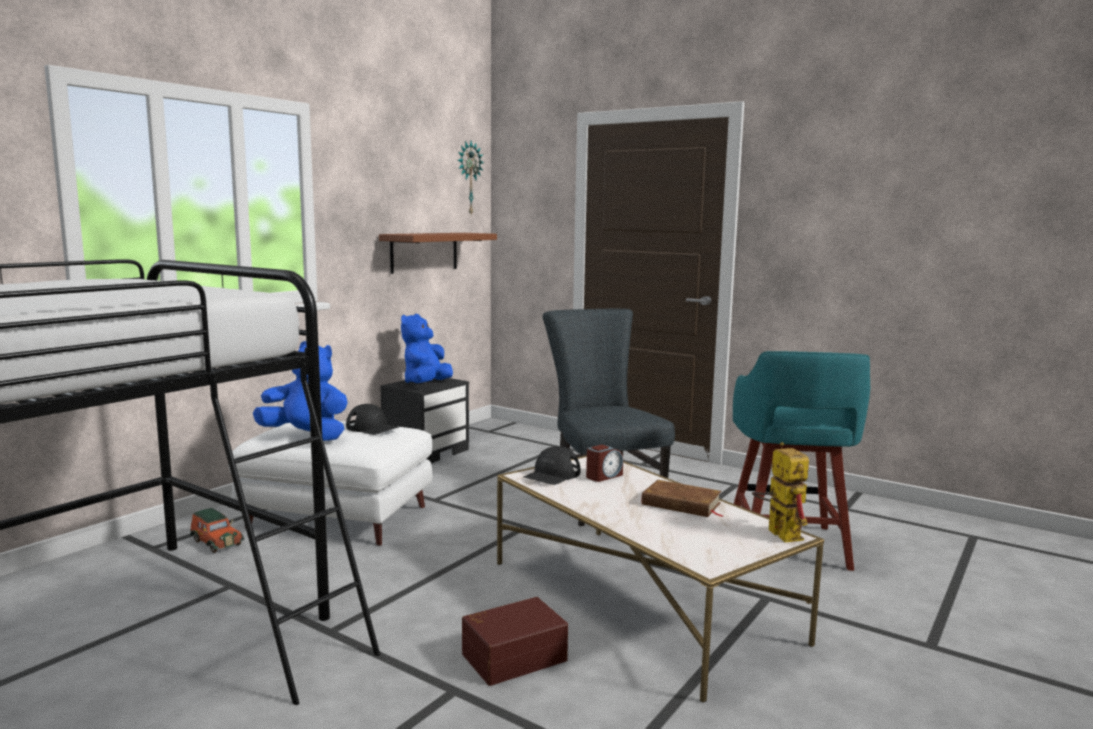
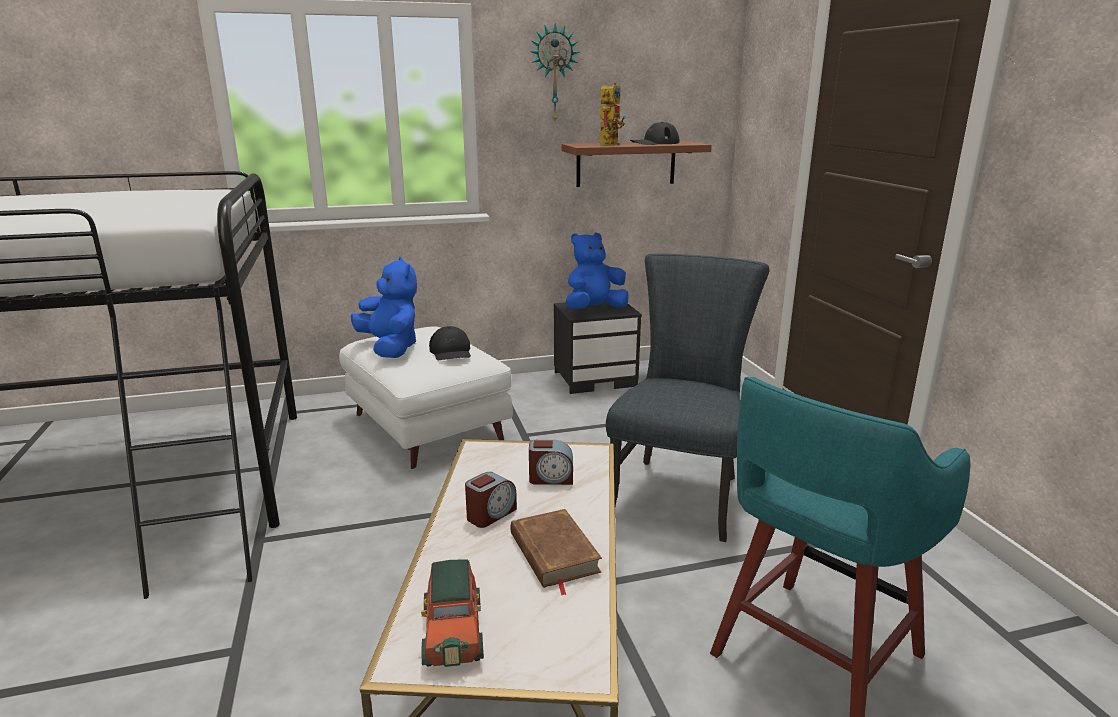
camera: 40 degrees right, 10 degrees up
toy car [190,508,244,553] -> toy car moved to [421,559,484,667]
wall clock [458,141,484,215] -> wall clock moved to [530,24,580,121]
brown storage box [462,597,568,686] -> none
black cap [524,446,580,485] -> black cap moved to [630,122,679,145]
toy robot [752,442,809,543] -> toy robot moved to [600,82,626,146]
none -> alarm clock [465,472,517,528]

